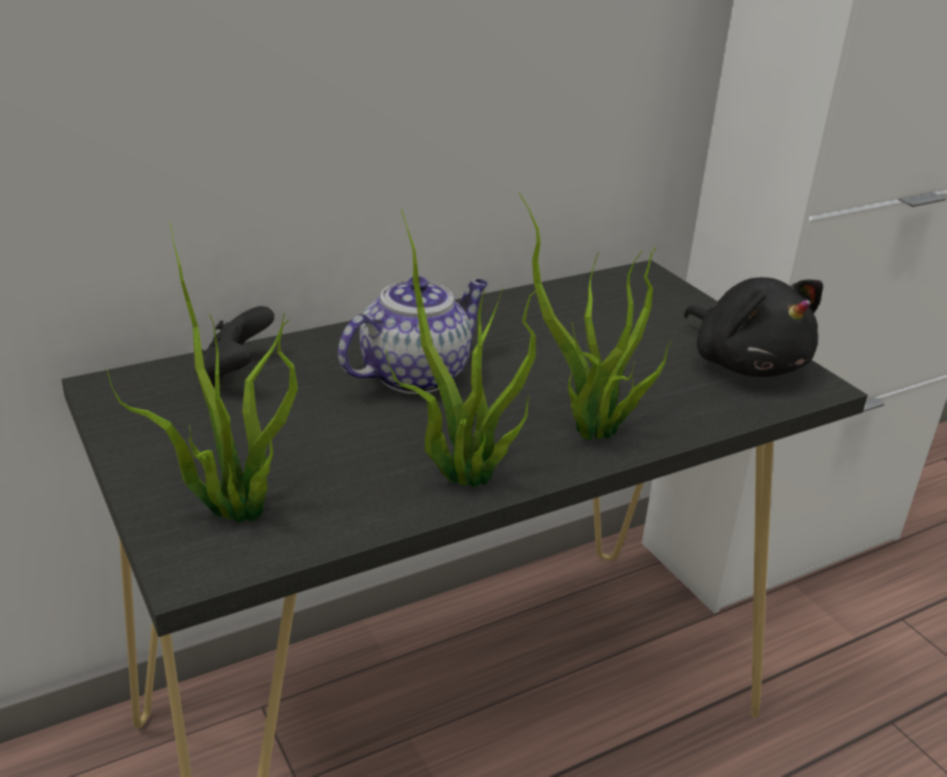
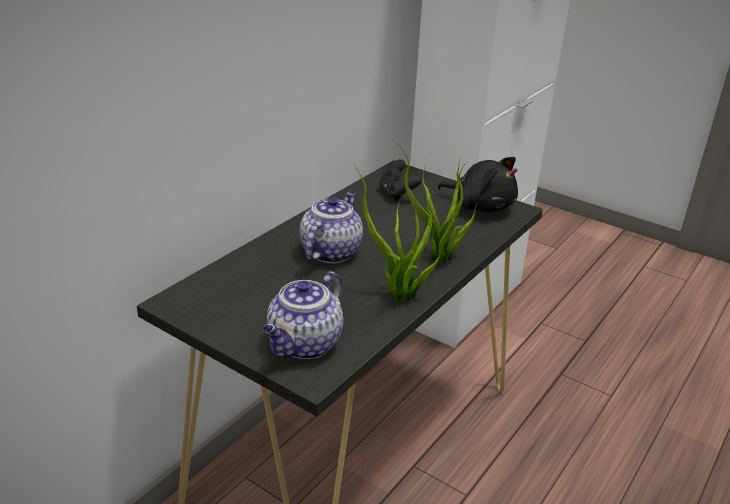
camera: 25 degrees left, 0 degrees up
potted plant [107,222,298,523] -> teapot [263,271,344,359]
black game controller [195,306,274,387] -> black game controller moved to [379,159,421,201]

